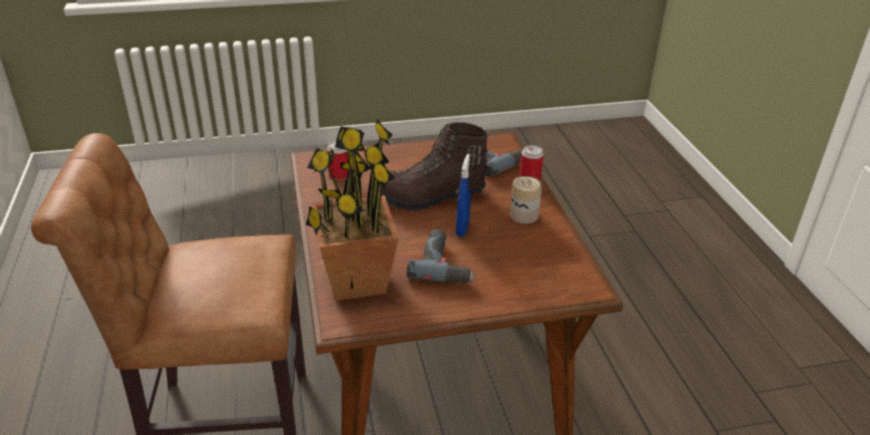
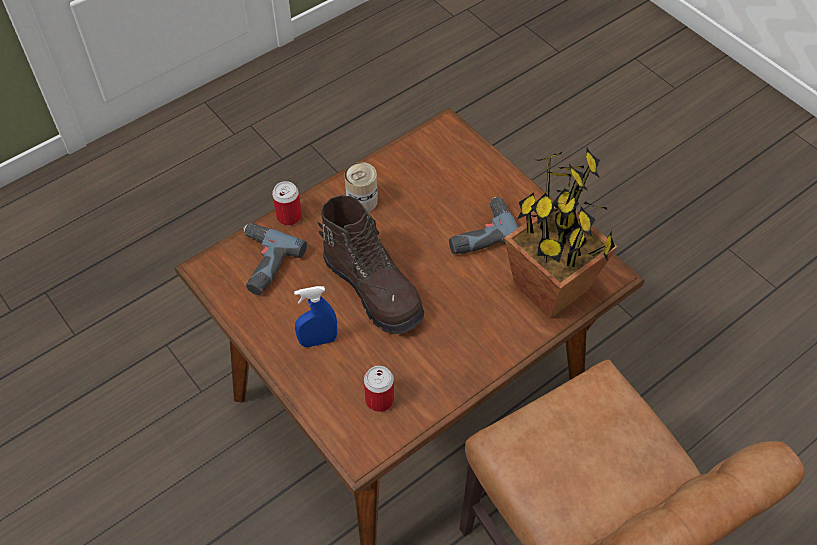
camera: 115 degrees left, 20 degrees up
blue spray bottle [456,154,471,237] -> blue spray bottle moved to [294,286,337,347]

